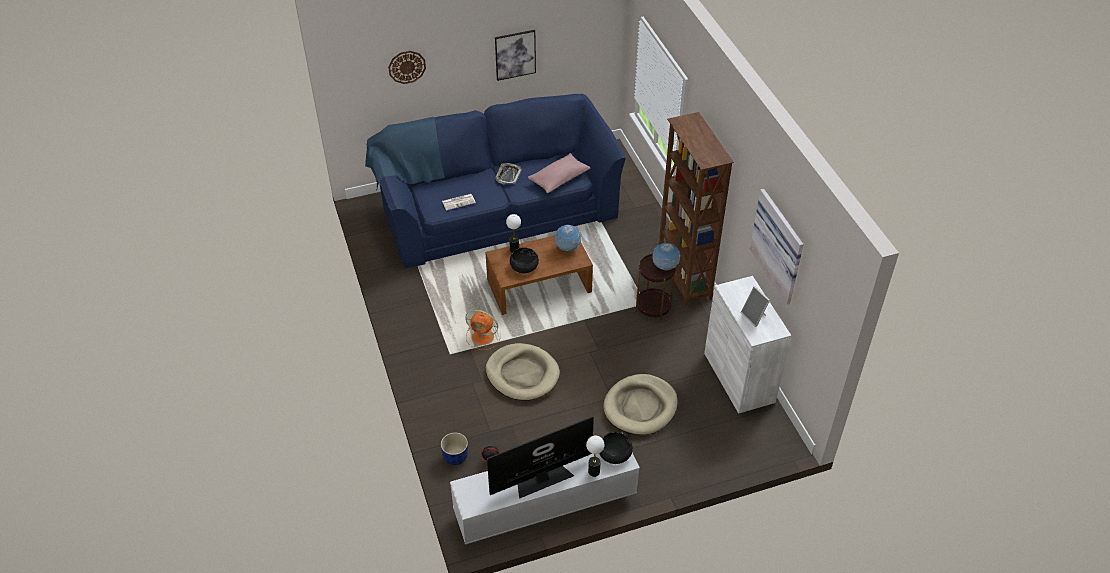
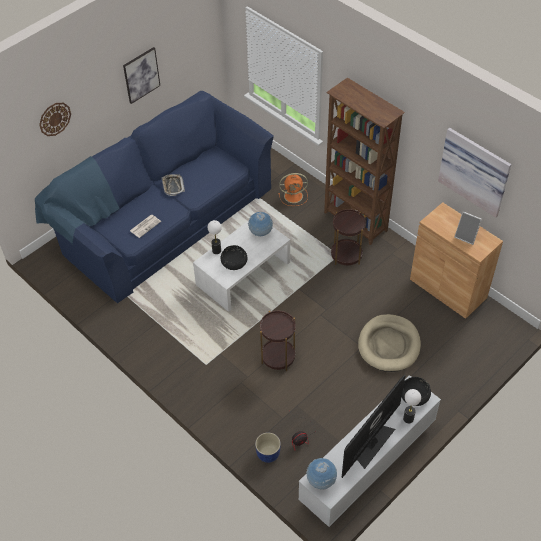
camera: 25 degrees left, 5 degrees up
orange fan [465,309,501,350] -> orange fan moved to [278,173,308,206]
brown coffee table [485,235,593,315] -> white coffee table [193,221,290,312]
beige dog bed [486,343,560,401] -> brown side table [260,311,296,371]
pink pillow [528,153,591,194] -> none
globe [652,243,680,270] -> globe moved to [306,458,337,490]
white cabinet [704,276,791,414] -> brown cabinet [410,202,503,319]

